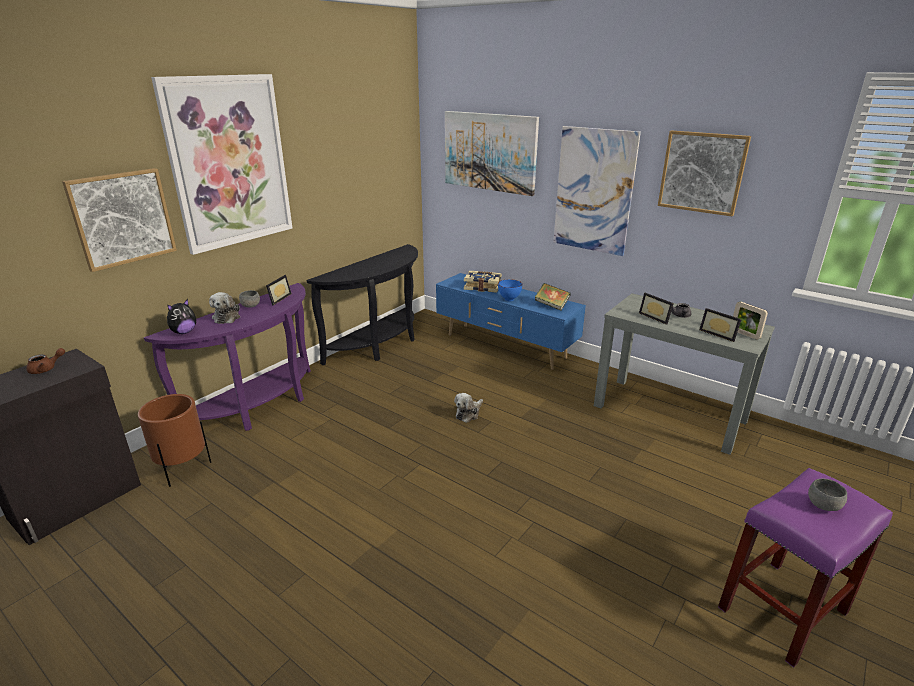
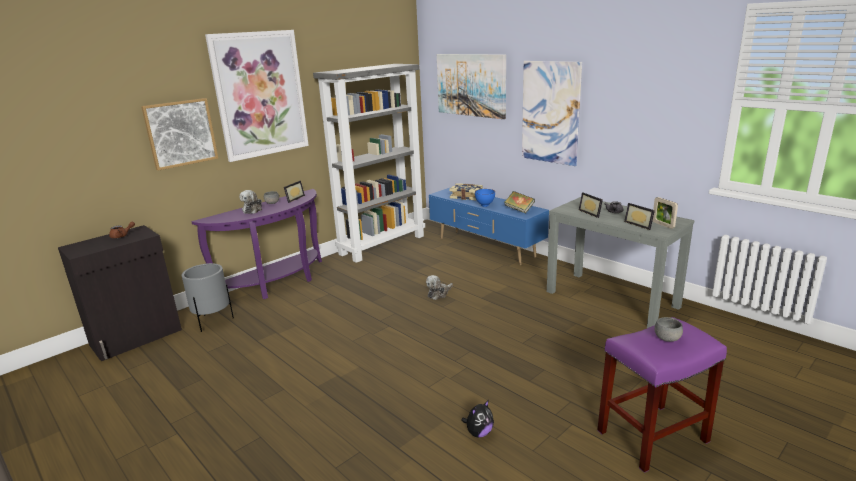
camera: 10 degrees right, 5 degrees down
brown planter [138,394,211,487] -> grey planter [182,263,234,332]
plush toy [167,299,196,334] -> plush toy moved to [461,400,494,438]
black console table [307,244,418,365] -> grey bookcase [313,64,425,263]
picture [658,130,751,216] -> none

